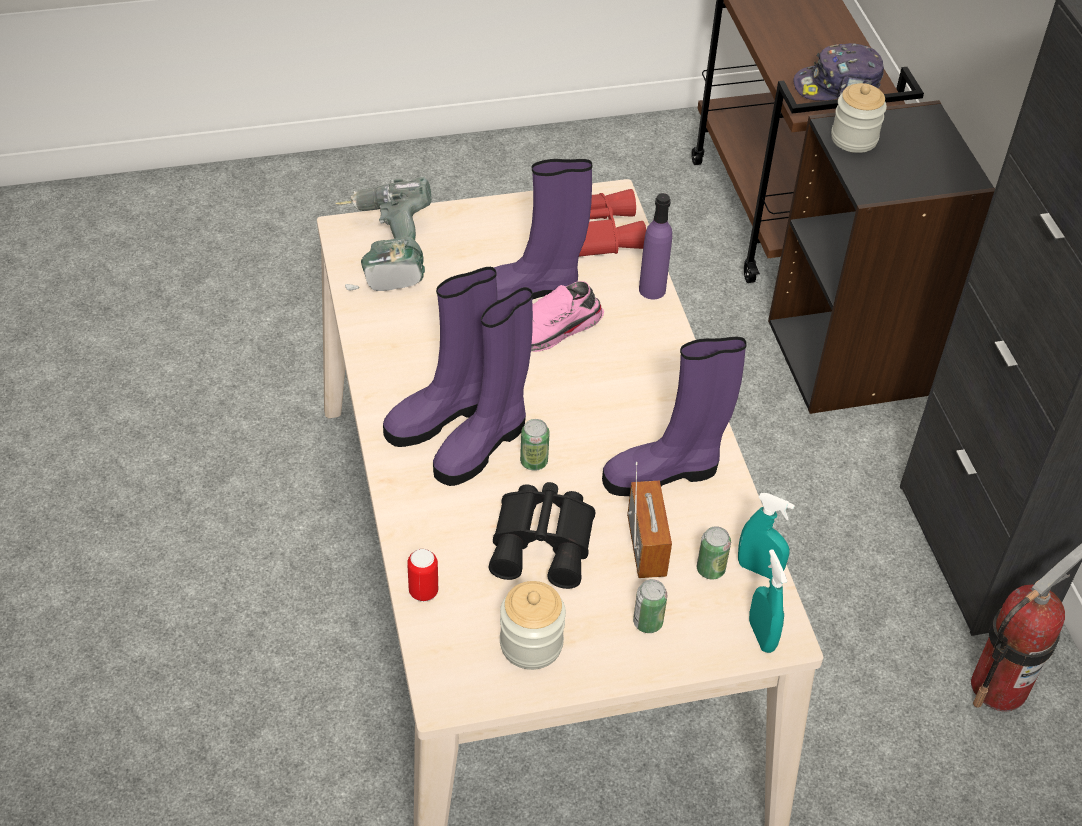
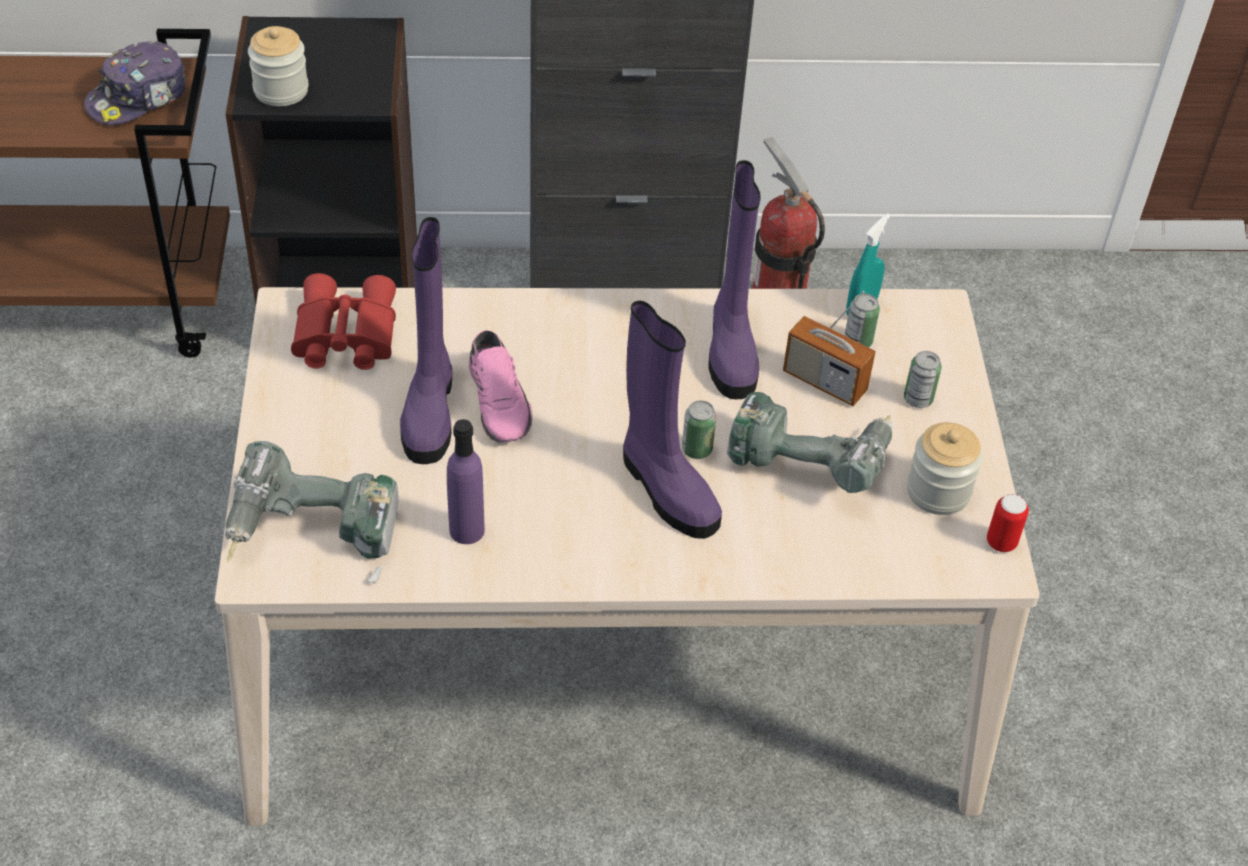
camera: 80 degrees left, 0 degrees up
purple boot [383,267,497,447] -> none
can [407,549,438,602] -> can moved to [987,494,1029,552]
black binoculars [489,482,595,589] -> power drill [727,392,892,493]
radio [627,462,672,578] -> radio turned 150 degrees counterclockwise [783,291,876,406]
purple bottle [639,193,672,299] -> purple bottle moved to [447,419,485,544]
turquoise spray bottle [749,549,788,653] -> none
cap [793,43,884,101] -> cap turned 45 degrees clockwise [84,41,186,125]

